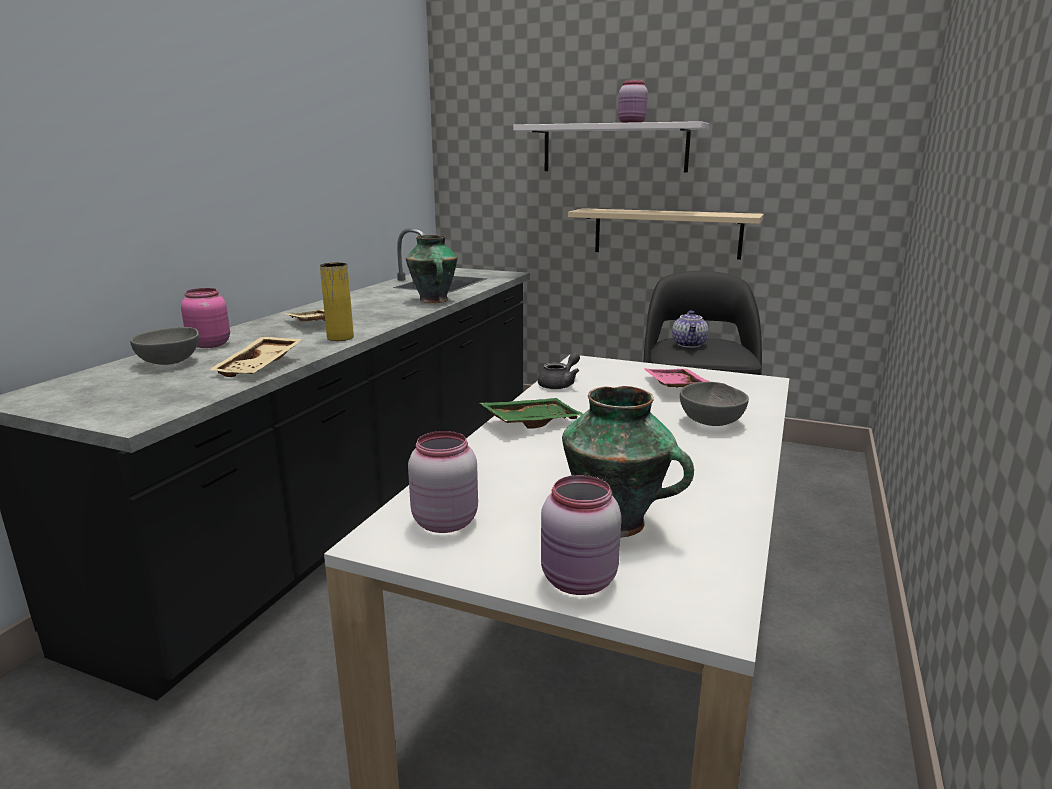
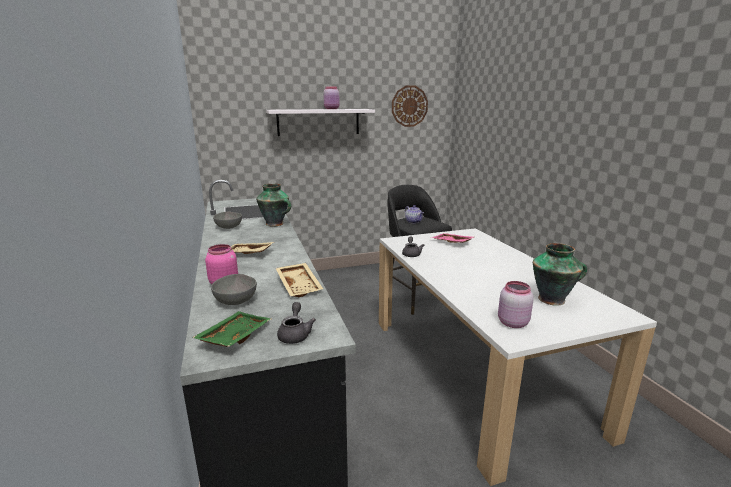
camera: 40 degrees left, 0 degrees up
yellow vase [320,263,354,341] -> none
green tray [480,398,583,429] -> green tray moved to [192,311,271,347]
pink jar [541,475,621,595] -> none
beige shelf [568,208,764,260] -> none
grey bowl [680,382,749,426] -> grey bowl moved to [213,212,242,229]
none -> grey teapot [277,302,316,344]
none -> wall clock [392,86,428,127]

